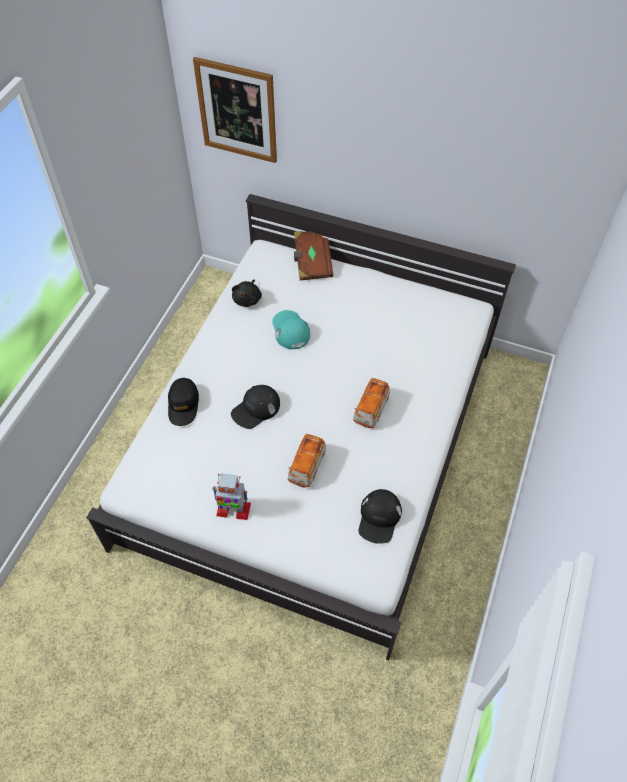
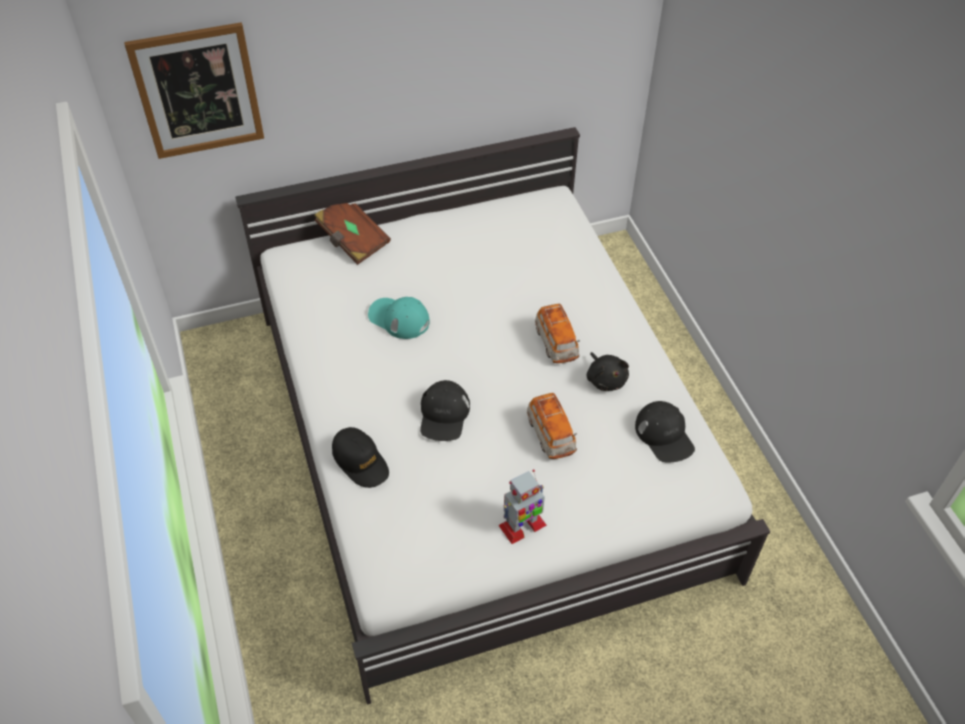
camera: 40 degrees left, 5 degrees down
black plush toy [232,280,262,307] -> black plush toy moved to [587,352,629,391]

